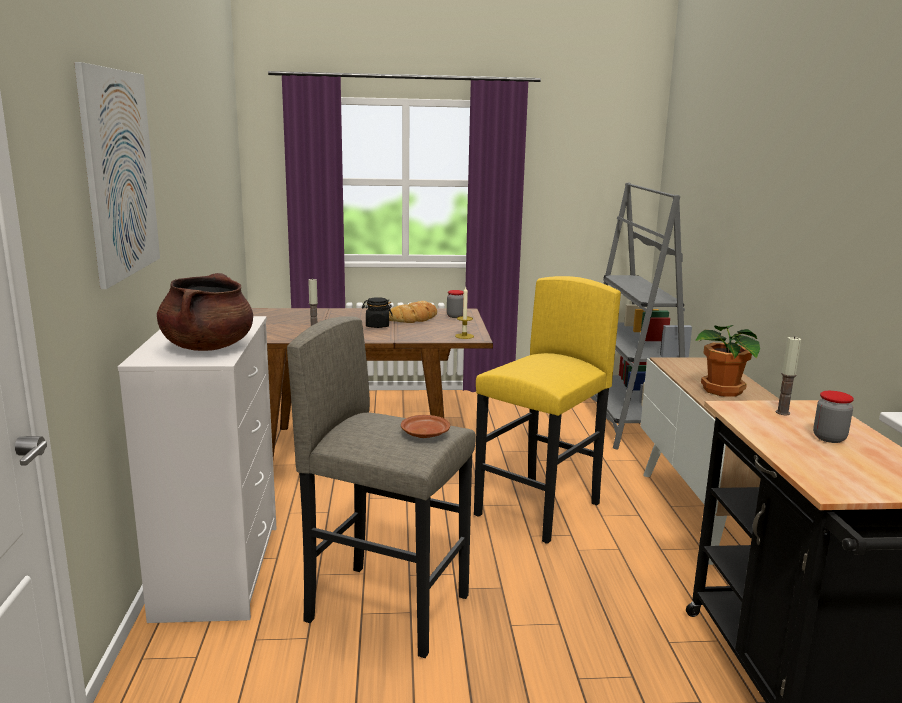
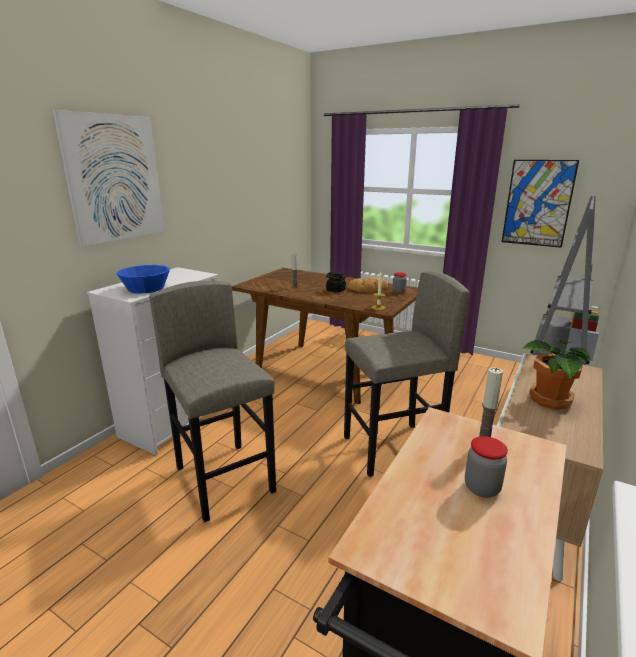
camera: 35 degrees right, 5 degrees up
brown cooking pot [157,273,253,351] -> blue bowl [117,265,170,294]
brown plate [401,415,450,438] -> none
yellow stool [474,276,621,544] -> grey stool [344,271,470,477]
none -> picture [502,160,579,248]

